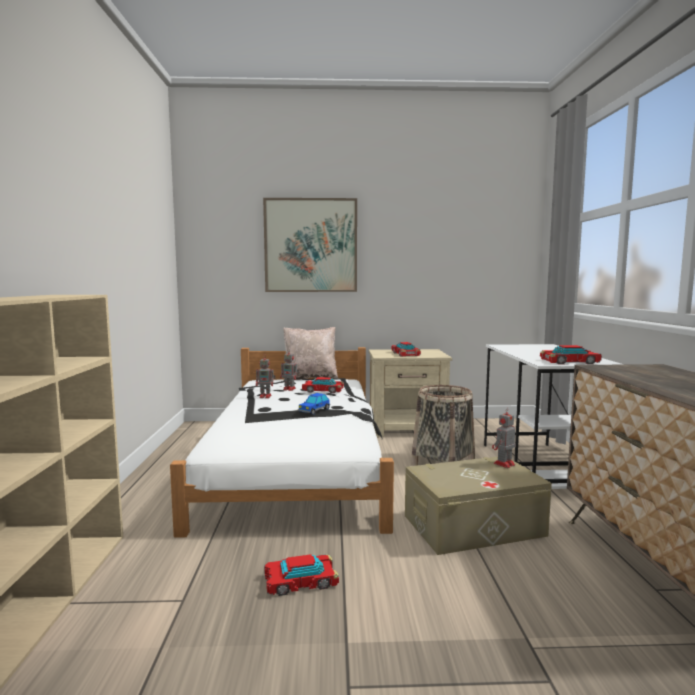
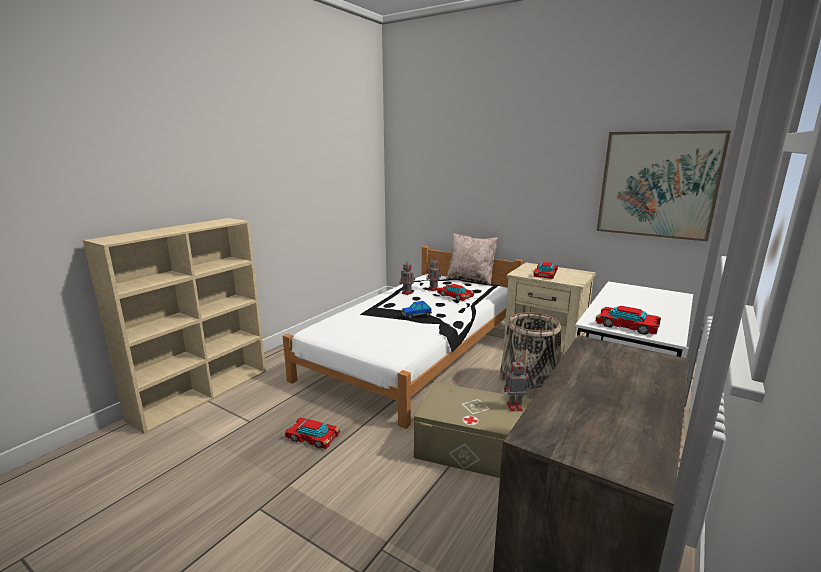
camera: 35 degrees right, 10 degrees up
picture [263,198,357,292] -> picture moved to [597,130,731,242]

